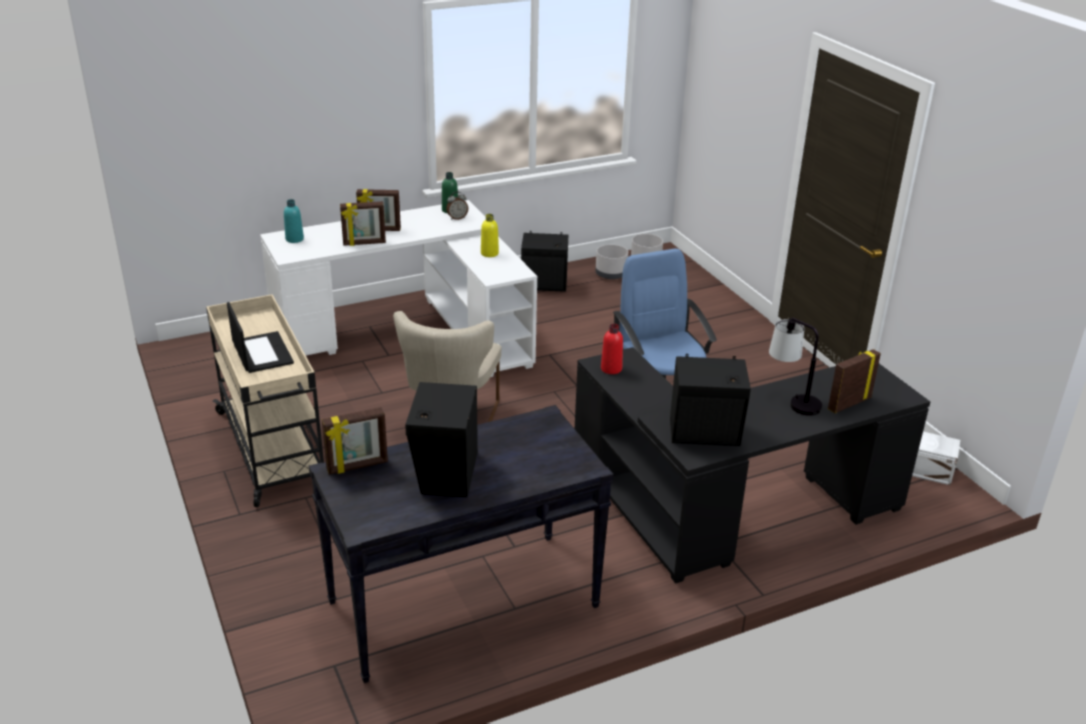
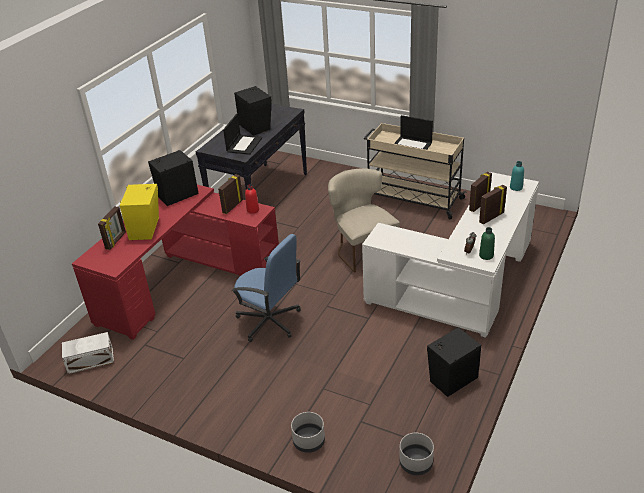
camera: 145 degrees right, 5 degrees up
picture frame [322,407,388,475] -> picture frame moved to [218,174,243,214]
yellow bottle [481,214,499,257] -> none
black desk [575,347,930,584] -> red desk [72,185,279,340]
grey planter [595,245,628,279] -> grey planter moved to [291,412,325,453]
table lamp [769,318,822,416] -> yellow speaker [120,184,159,240]
none -> laptop [223,114,262,155]

